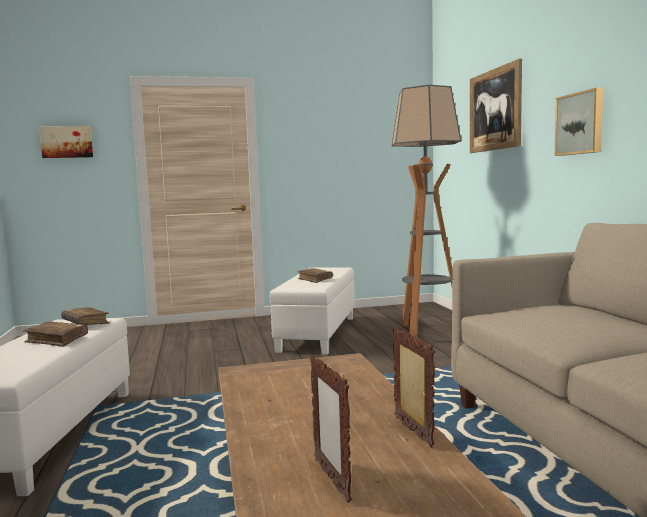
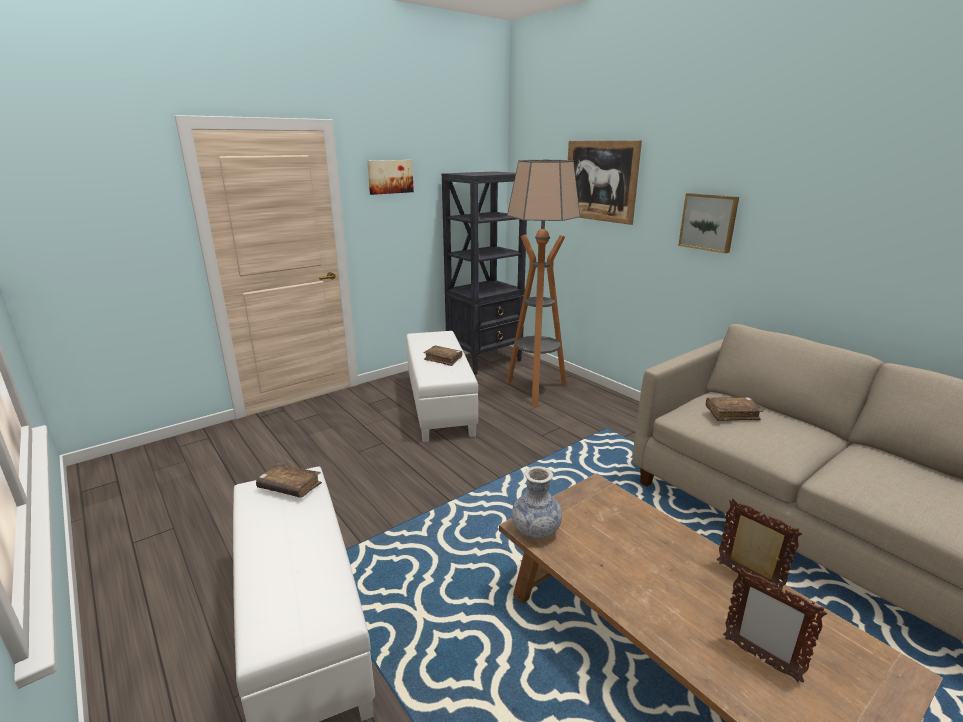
camera: 25 degrees left, 15 degrees up
brown book [23,322,88,347] -> brown book moved to [706,397,763,421]
picture [39,126,93,158] -> picture moved to [367,160,414,195]
none -> black bookcase [442,171,527,375]
none -> vase [512,466,562,539]

